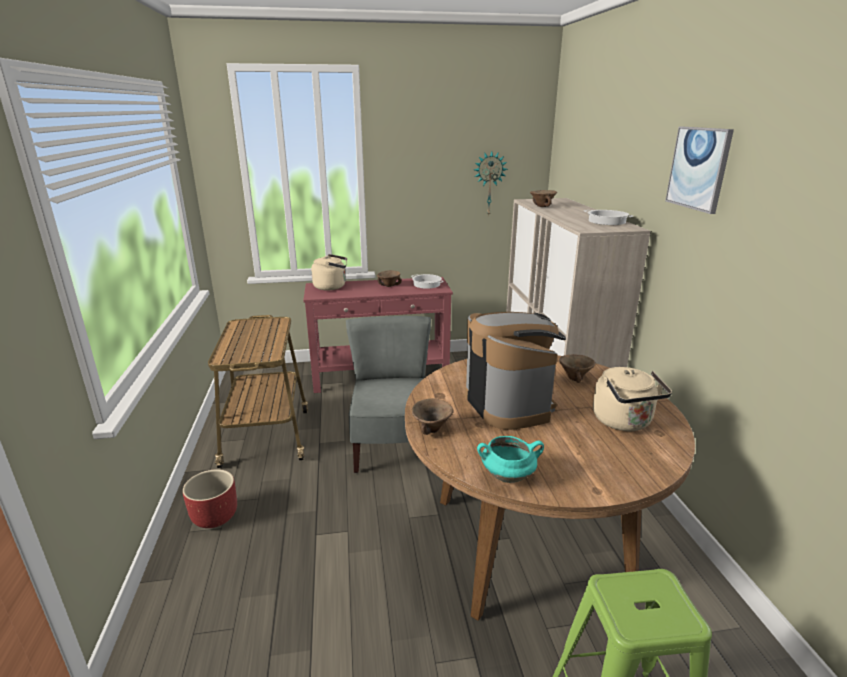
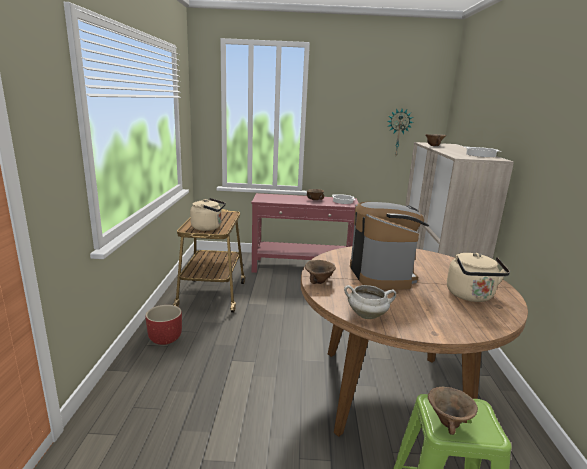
camera: 10 degrees right, 5 degrees down
beige kettle [311,254,347,290] -> beige kettle moved to [190,198,226,231]
grey chair [346,316,431,473] -> none
turquoise cooking pot [477,436,544,483] -> white cooking pot [344,285,396,319]
brown bowl [559,354,595,383] -> brown bowl moved to [428,386,478,435]
picture [665,127,734,214] -> none

